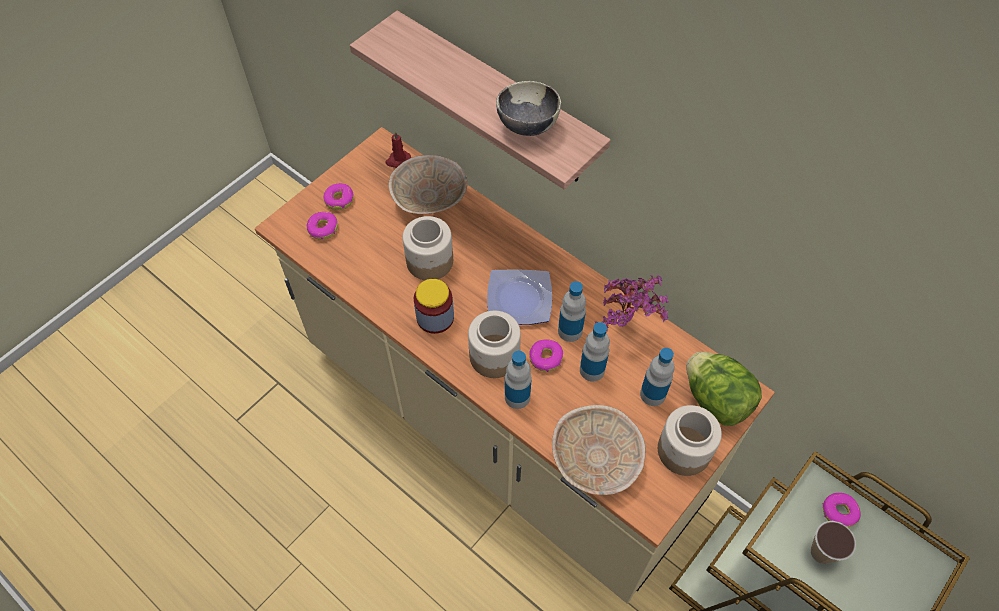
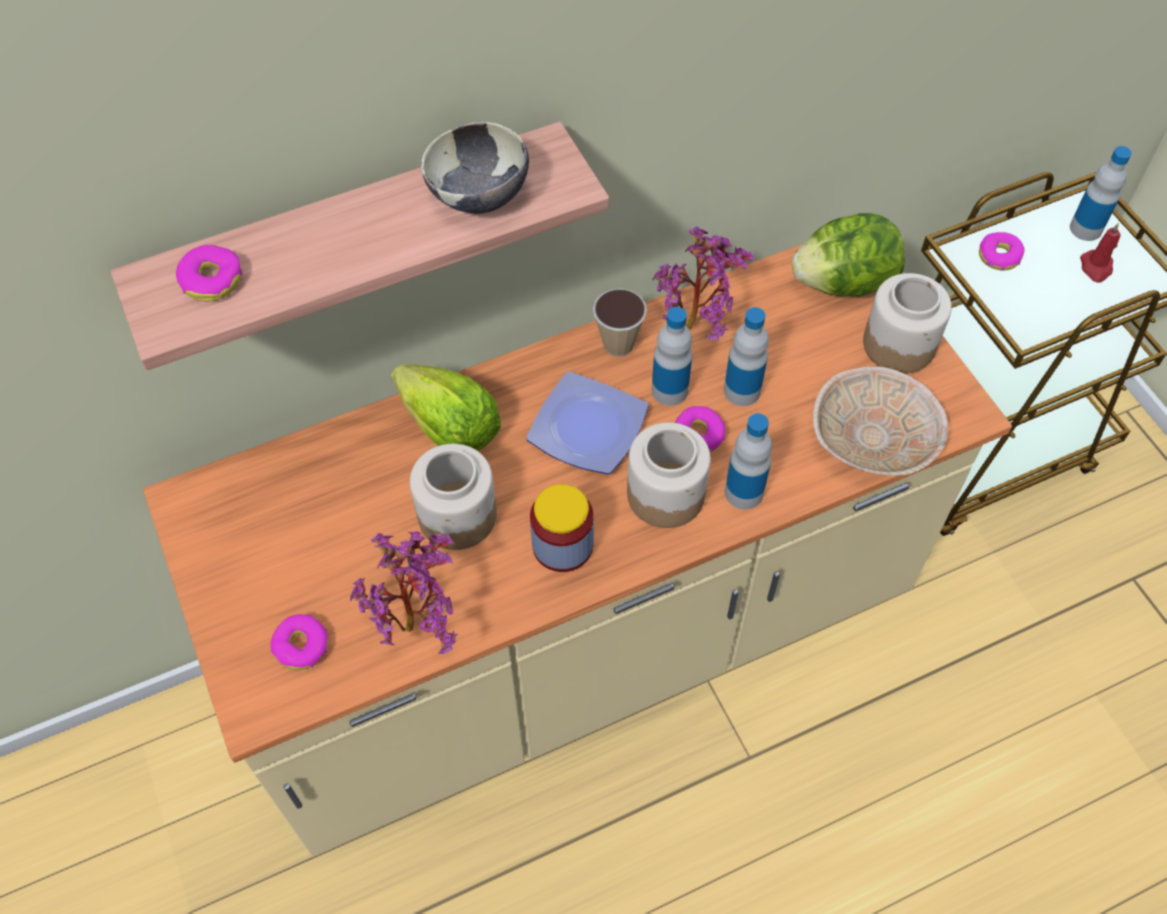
camera: 65 degrees left, 0 degrees up
donut [323,183,354,210] -> donut moved to [176,245,242,301]
red candle [385,131,411,168] -> red candle moved to [1080,223,1121,283]
beige bowl [388,155,468,214] -> none
bottle [640,348,674,406] -> bottle moved to [1070,146,1132,241]
cup [811,521,856,564] -> cup moved to [593,288,647,357]
none -> potted plant [350,531,458,654]
none -> lettuce [391,364,501,451]

